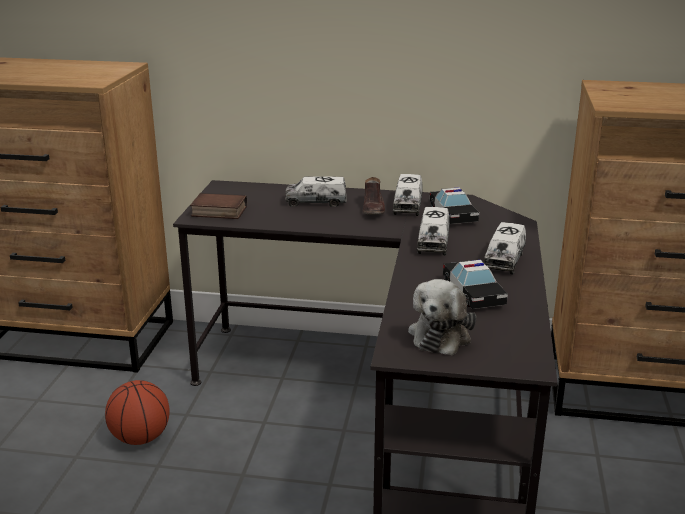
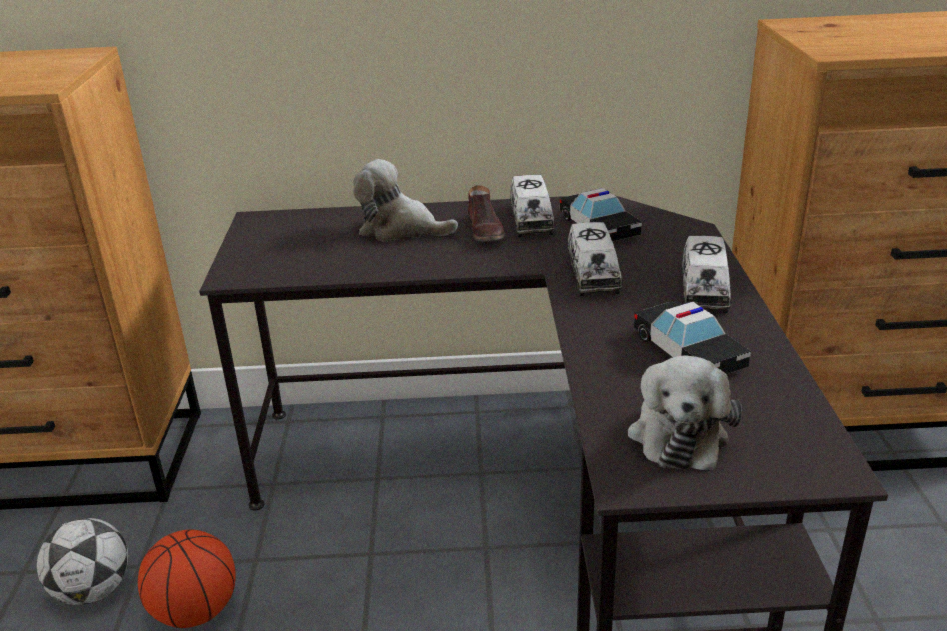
camera: 10 degrees left, 5 degrees up
book [190,193,247,219] -> none
toy truck [285,176,347,207] -> plush toy [353,159,458,242]
none -> football [37,518,128,605]

